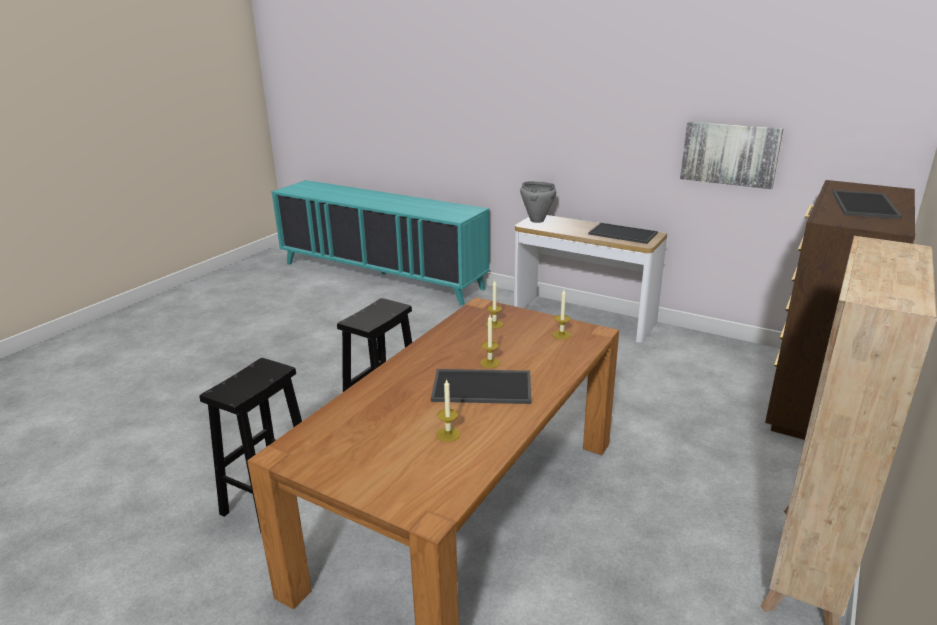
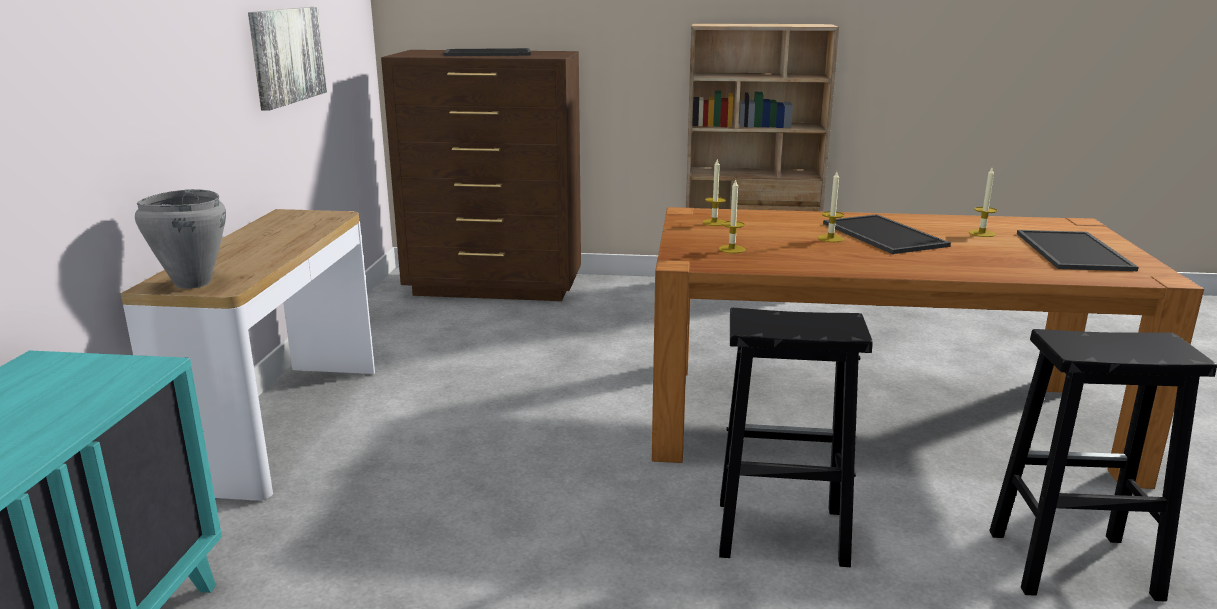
camera: 115 degrees left, 5 degrees down
tray [588,223,658,244] -> tray moved to [1017,230,1139,271]

